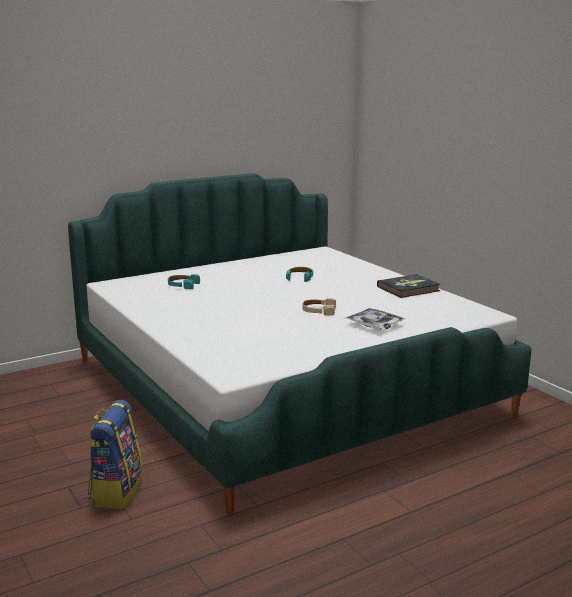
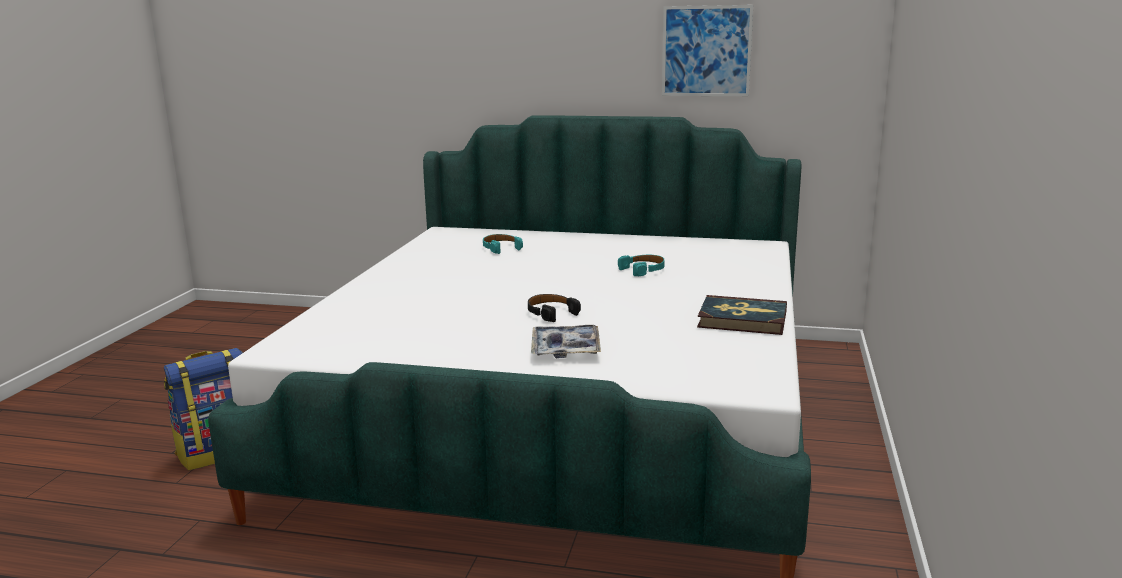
camera: 45 degrees right, 0 degrees up
beige headphones [303,298,336,315] -> black headphones [528,294,581,322]
none -> picture [662,5,753,96]

